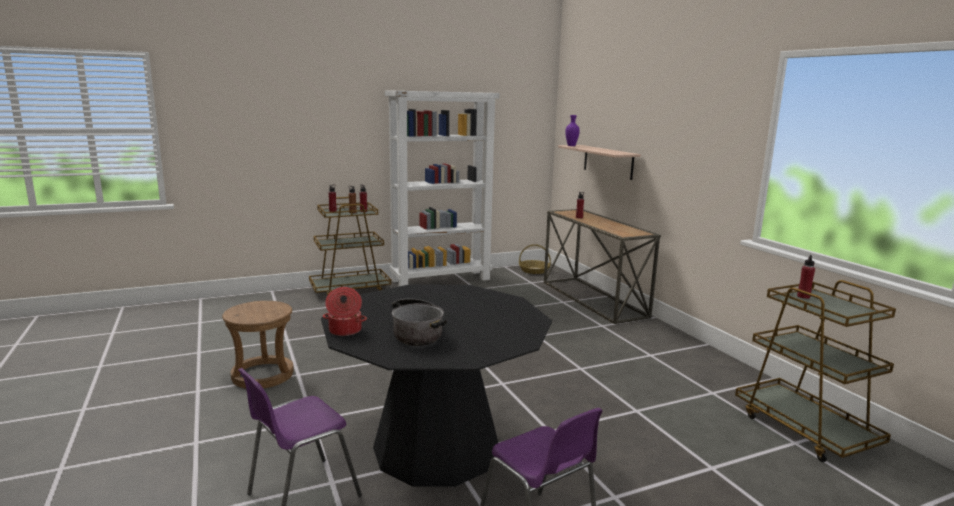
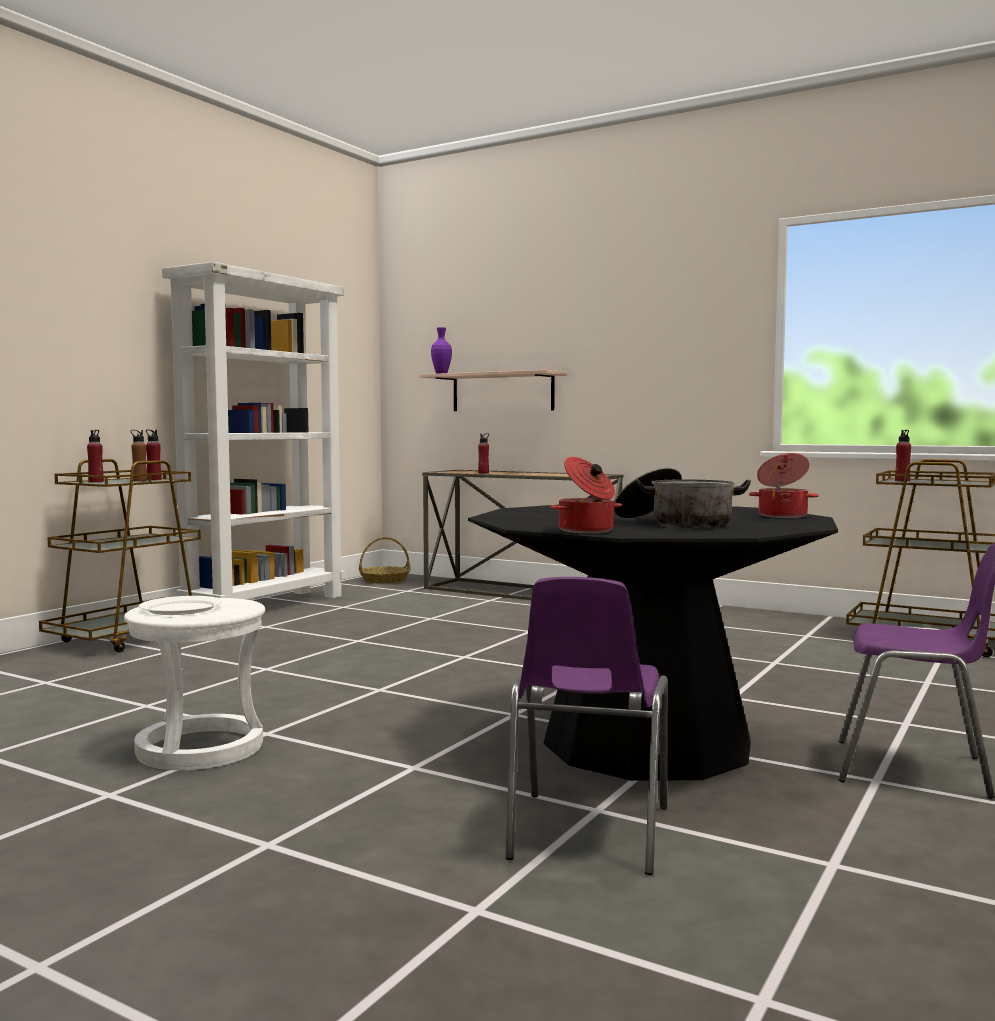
camera: 35 degrees left, 10 degrees down
brown stool [222,301,294,389] -> white stool [124,598,265,770]
none -> white plate [139,596,223,615]
none -> cooking pot [749,453,819,518]

